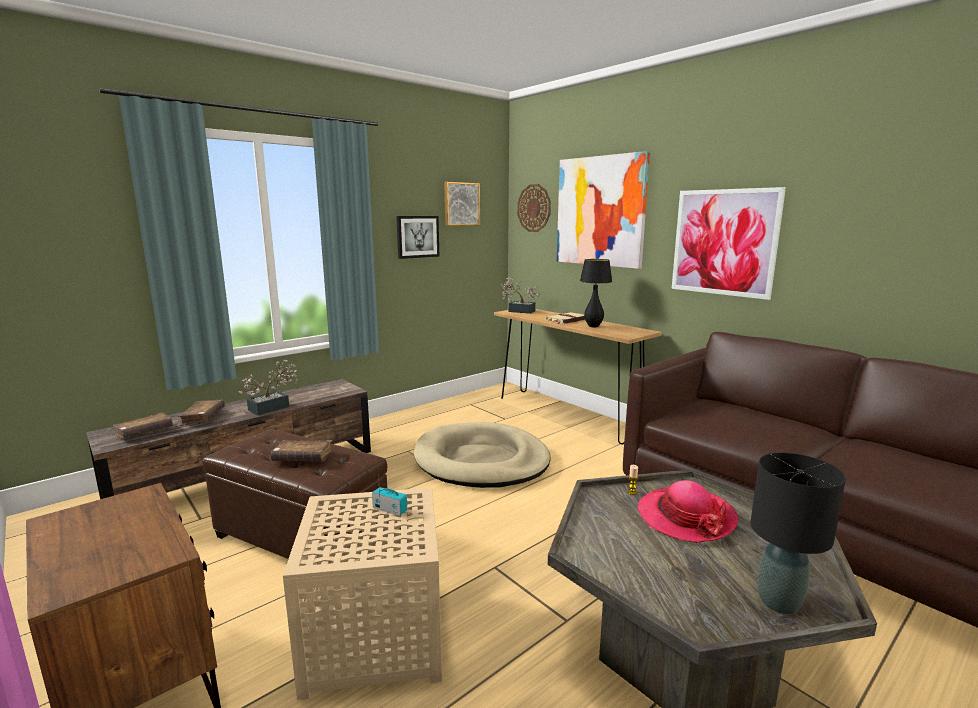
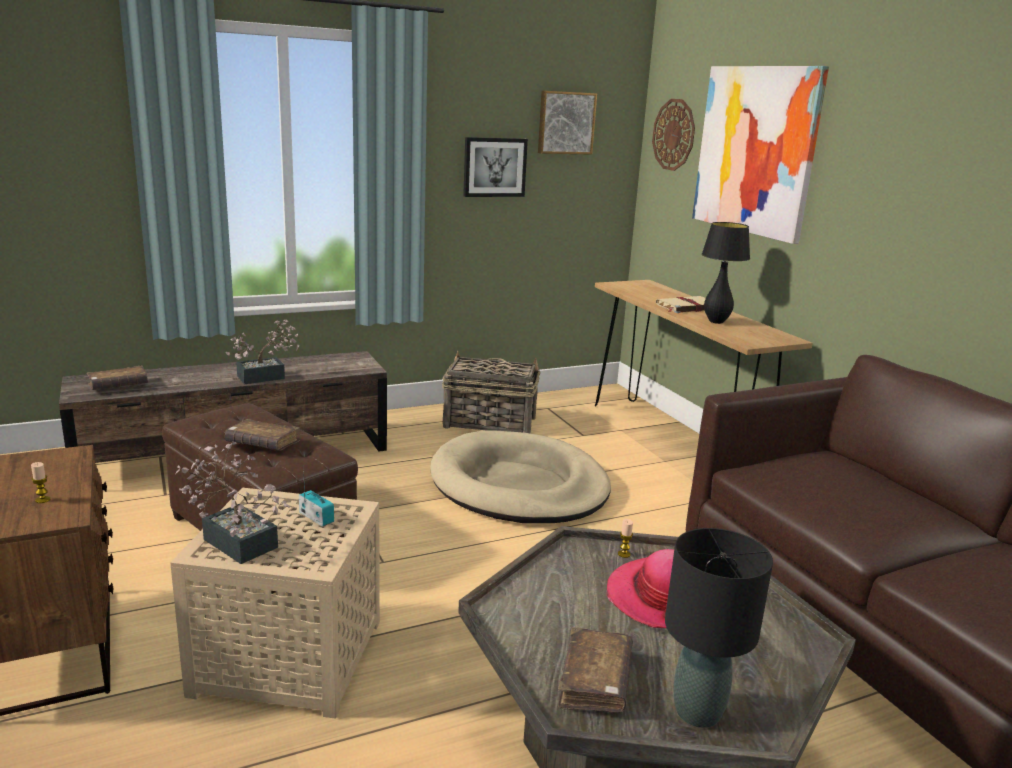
camera: 15 degrees right, 5 degrees up
brown book [177,400,225,426] -> brown book moved to [558,627,633,713]
potted plant [501,277,541,314] -> potted plant moved to [175,441,290,564]
picture [672,187,786,300] -> none
none -> candle [31,462,50,503]
none -> basket [442,351,540,433]

